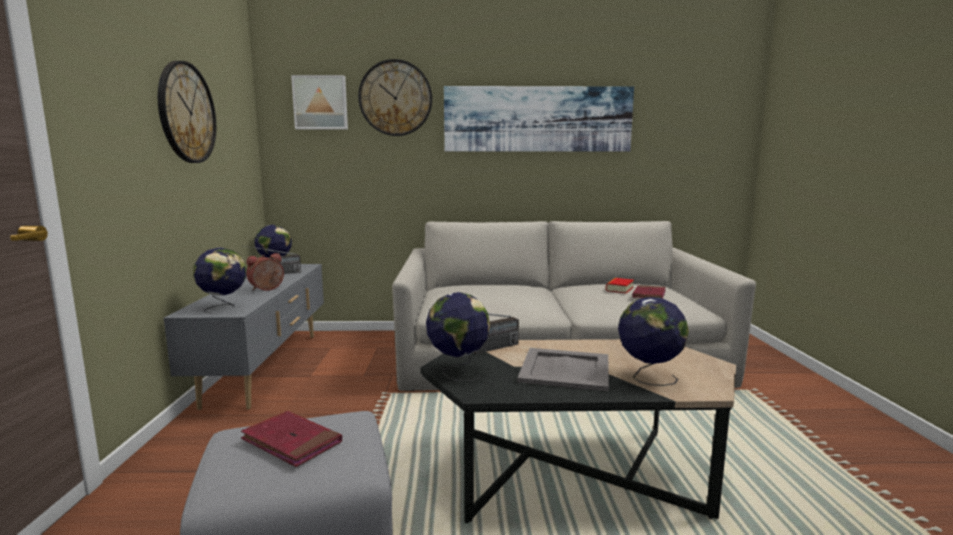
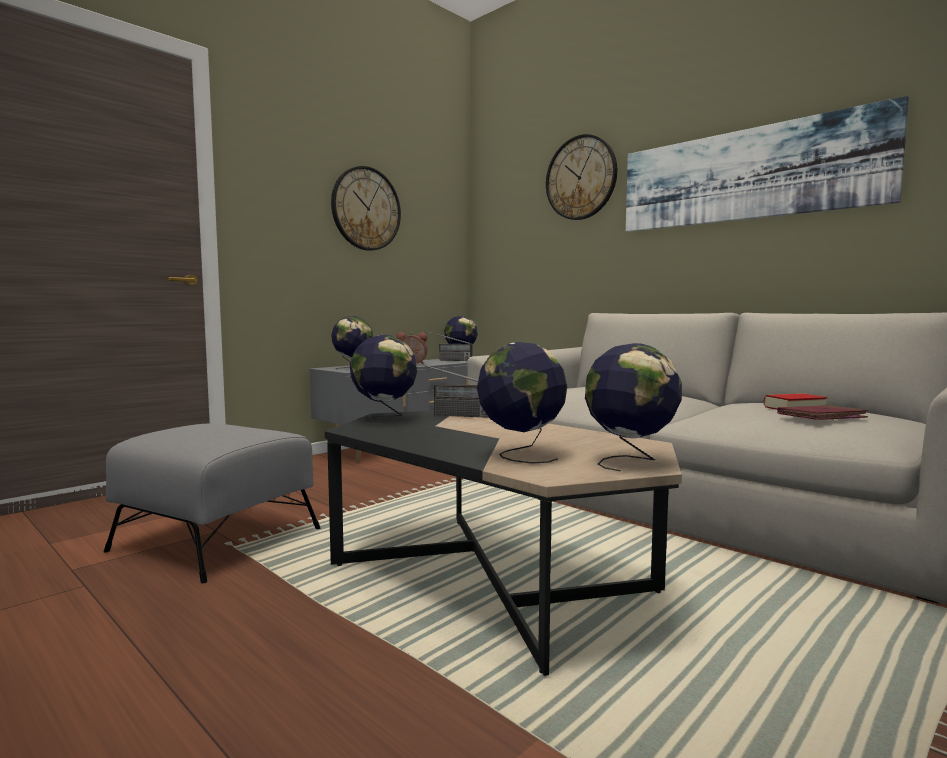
camera: 45 degrees right, 5 degrees down
red book [241,411,342,467] -> none
picture [291,75,348,130] -> none
grey tray [517,348,609,391] -> none
none -> globe [585,343,682,471]

